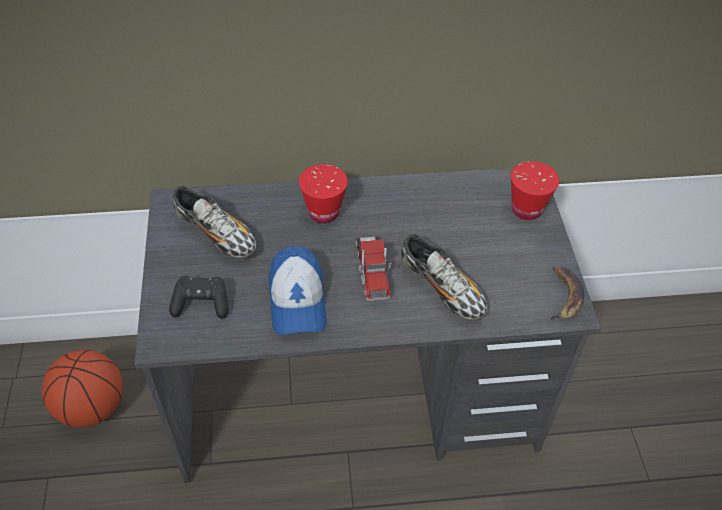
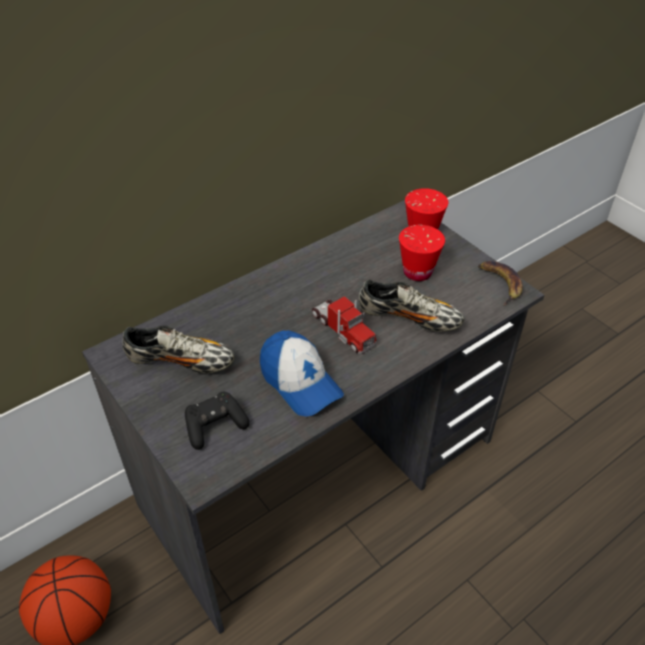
camera: 30 degrees left, 5 degrees down
red cup [299,164,348,224] -> red cup moved to [399,225,445,281]

